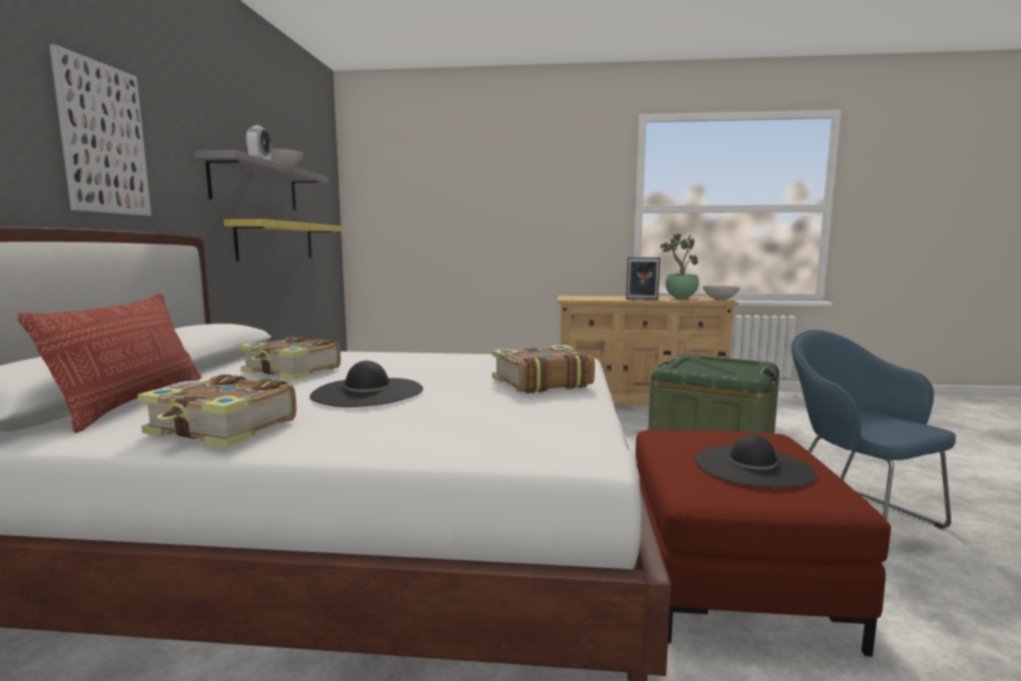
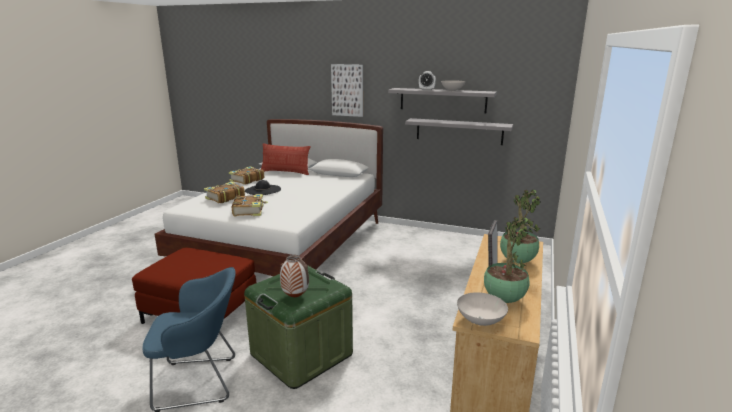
camera: 105 degrees right, 10 degrees up
yellow shelf [224,219,342,261] -> grey shelf [405,118,513,145]
book [239,336,341,380] -> book moved to [204,182,245,203]
black hat [695,434,815,488] -> none
none -> vase [280,255,309,297]
none -> potted plant [500,190,541,263]

